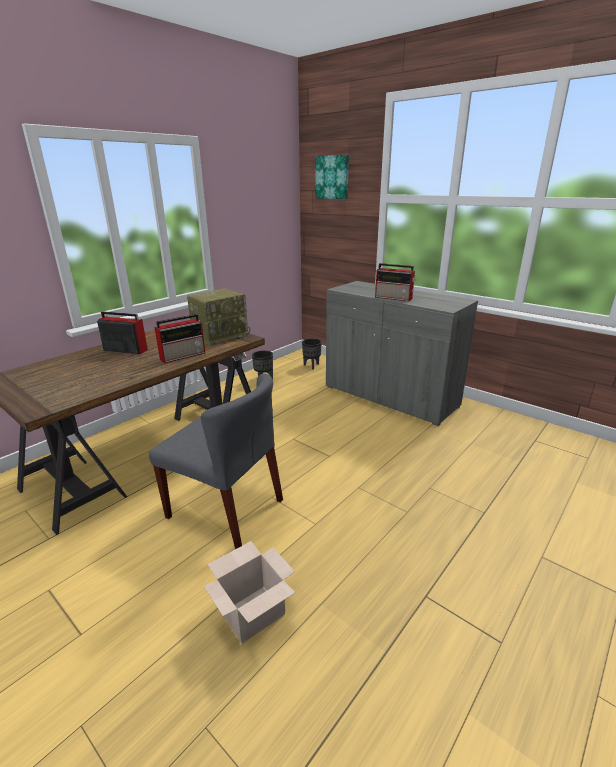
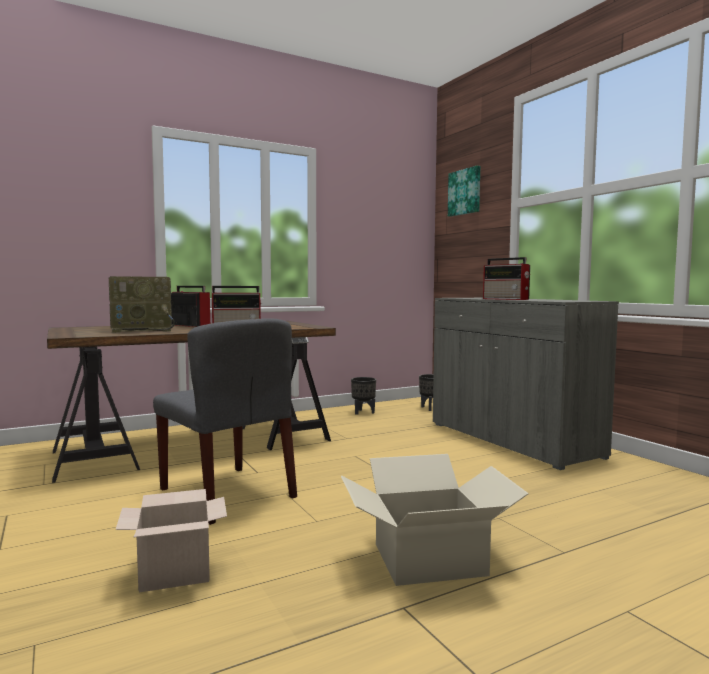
camera: 20 degrees right, 20 degrees down
radio [187,288,251,346] -> radio moved to [109,276,175,333]
none -> cardboard box [341,454,529,586]

